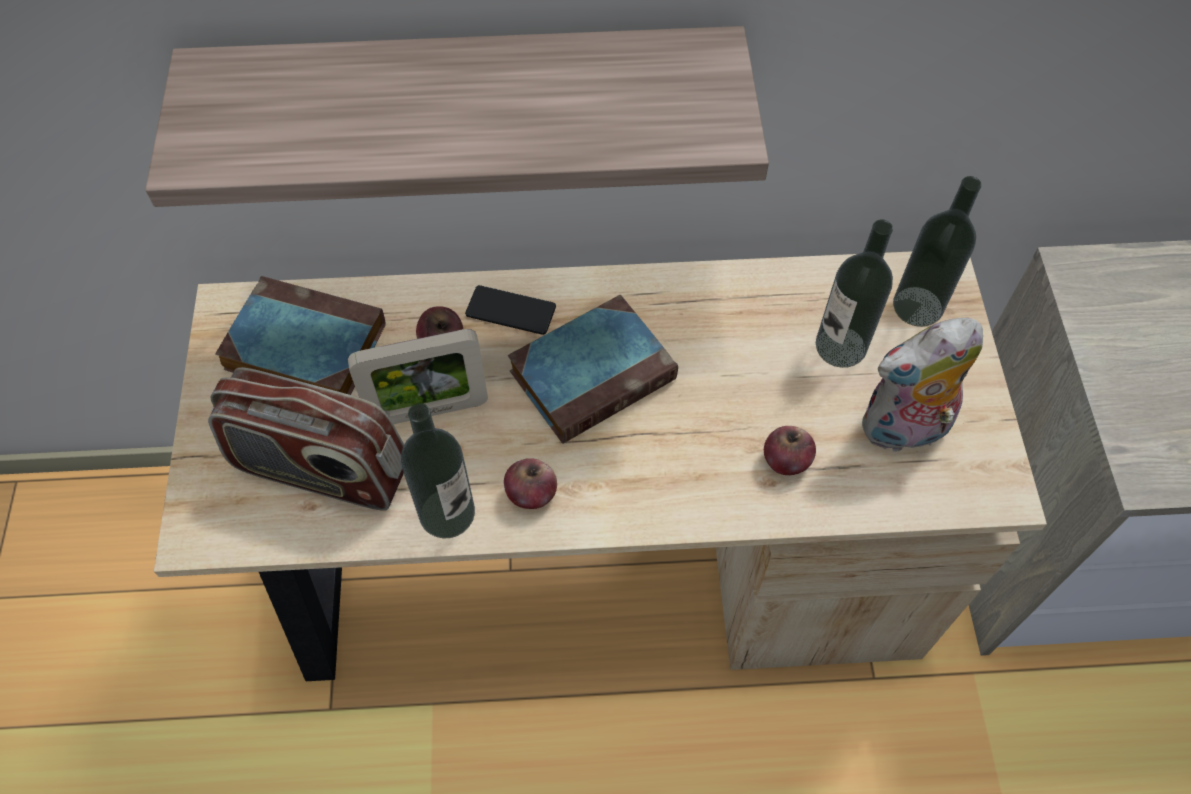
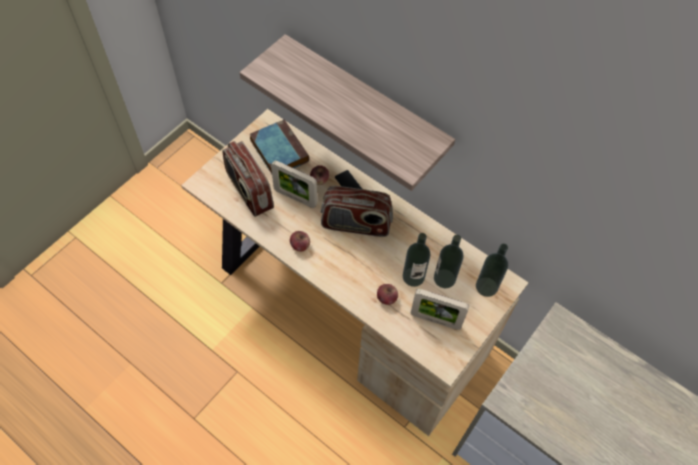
camera: 40 degrees right, 0 degrees up
bottle [401,403,475,539] -> bottle moved to [403,233,430,287]
book [508,295,678,444] -> radio [321,186,393,237]
plush toy [862,318,983,452] -> picture frame [411,289,469,330]

